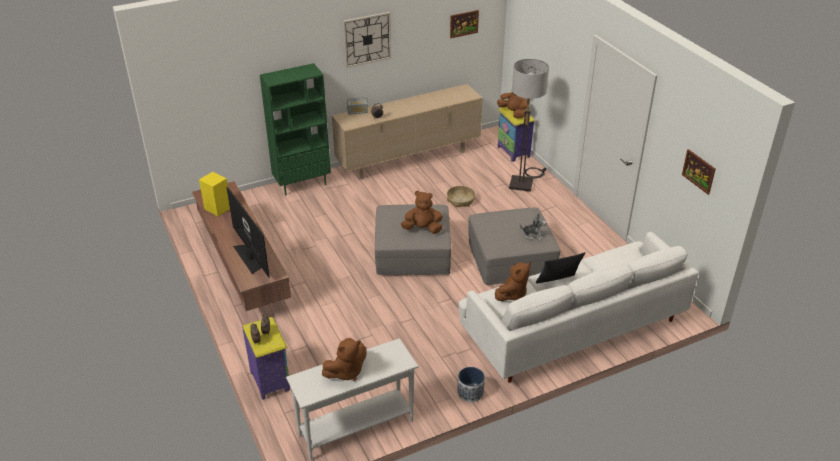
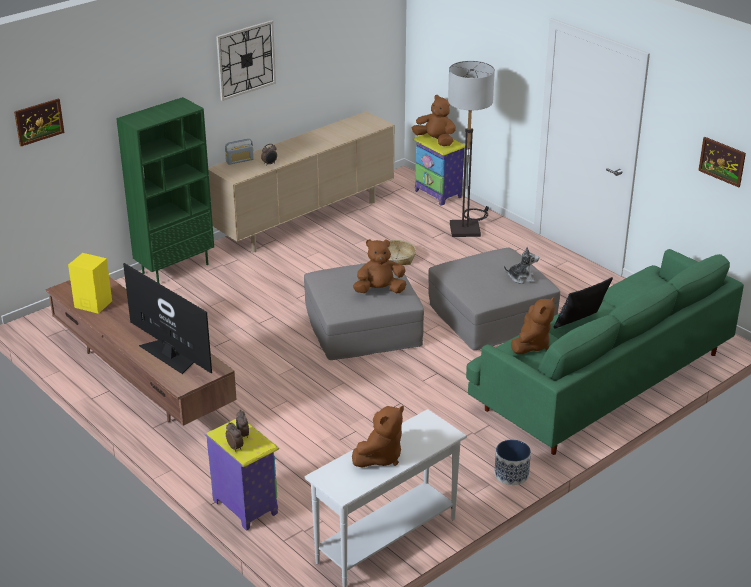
camera: 15 degrees left, 5 degrees down
picture [450,10,479,38] -> picture moved to [14,98,64,146]
white sofa [459,232,698,383] -> green sofa [466,249,744,455]

